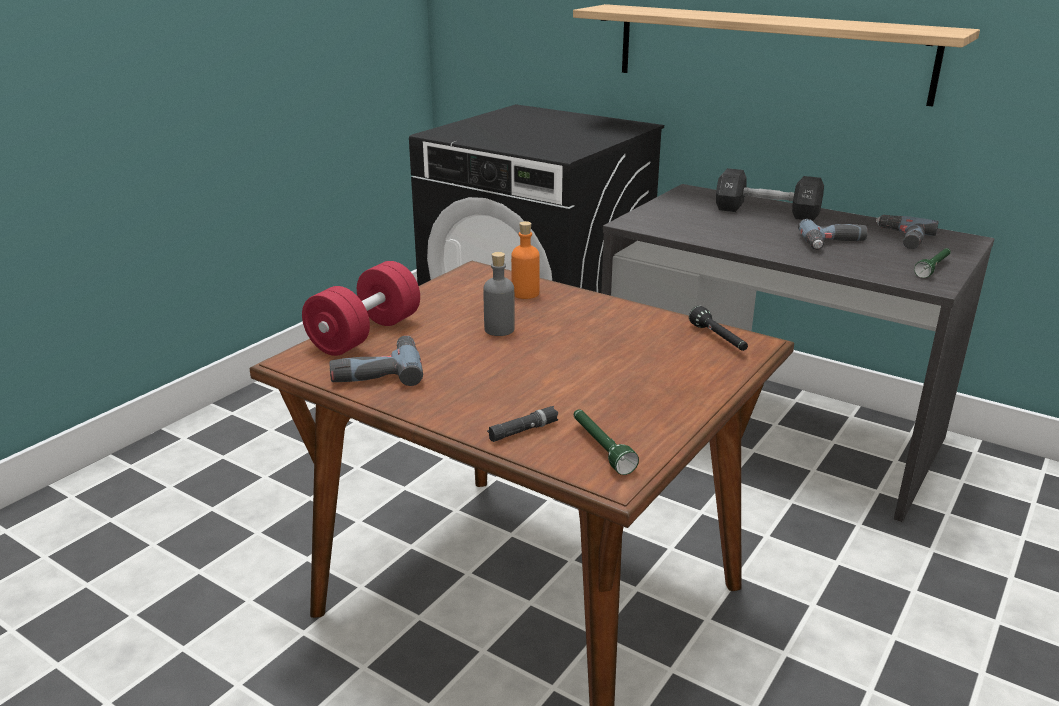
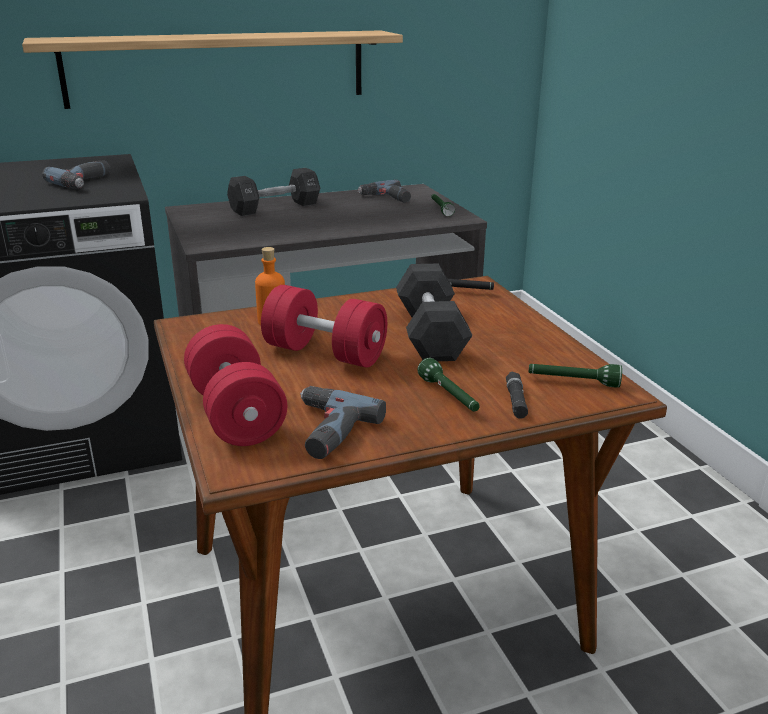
camera: 55 degrees left, 0 degrees up
grey bottle [483,252,515,336] -> red dumbbell [261,285,387,368]
power drill [798,219,867,250] -> power drill moved to [42,160,110,189]
none -> black dumbbell [396,264,473,361]
none -> green flashlight [417,358,480,411]

